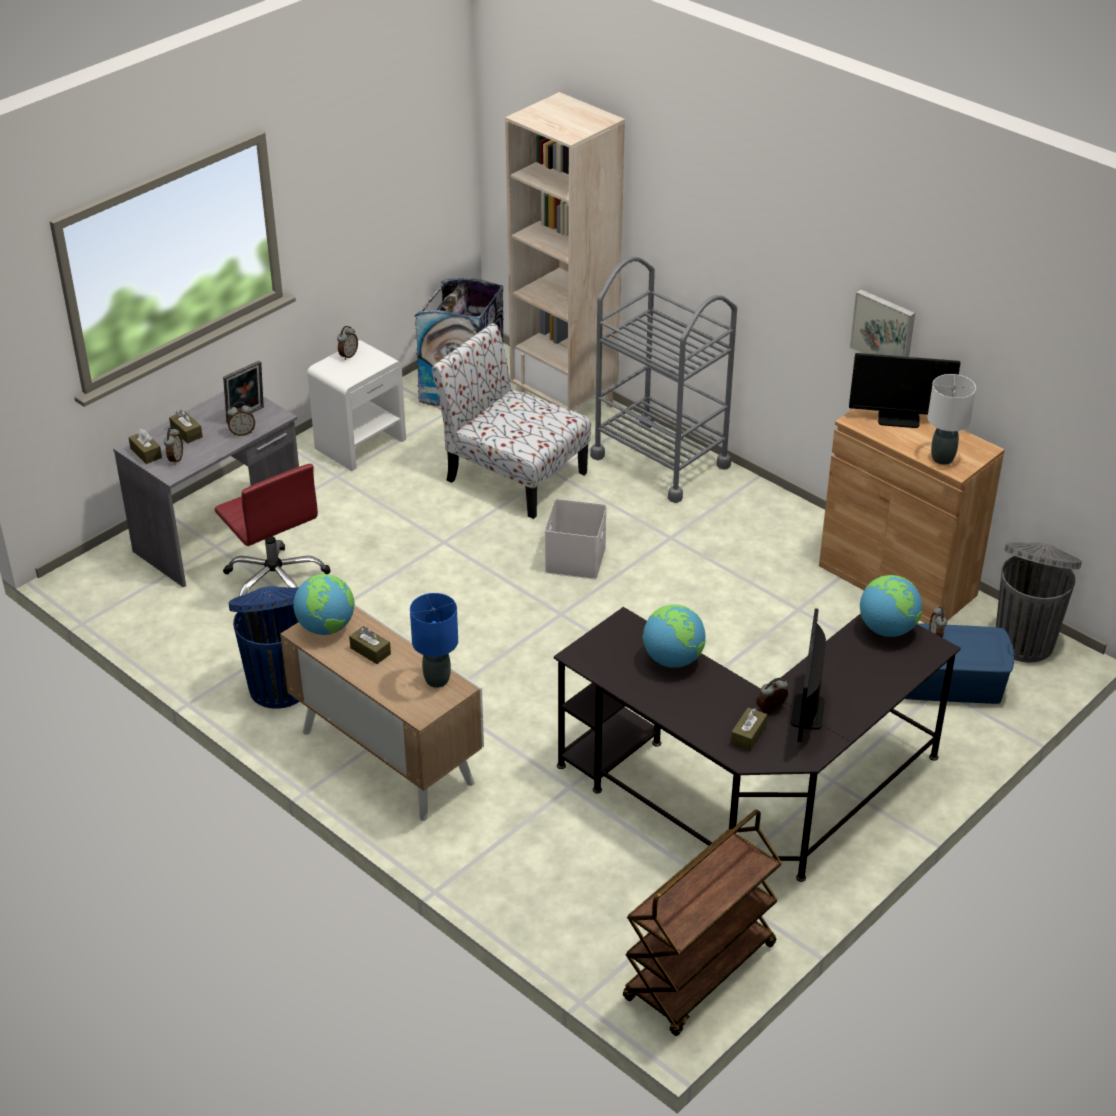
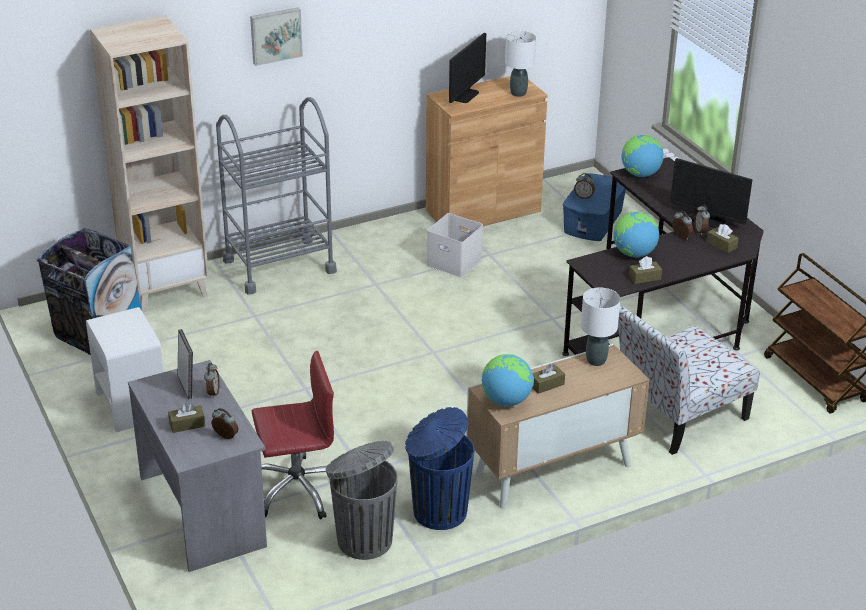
camera: 70 degrees left, 5 degrees down
brown tissue box [128,429,162,464] -> brown tissue box moved to [629,256,662,284]
alarm clock [337,326,358,360] -> alarm clock moved to [672,211,693,240]
blue table lamp [410,593,458,688] -> white table lamp [581,288,620,366]
chair [432,323,591,519] -> chair moved to [618,306,760,455]
white storage box [545,499,607,579] -> white storage box moved to [427,213,483,278]
picture [850,289,915,357] -> picture moved to [250,8,303,66]
grey trash can [996,542,1082,662] -> grey trash can moved to [326,441,398,560]

